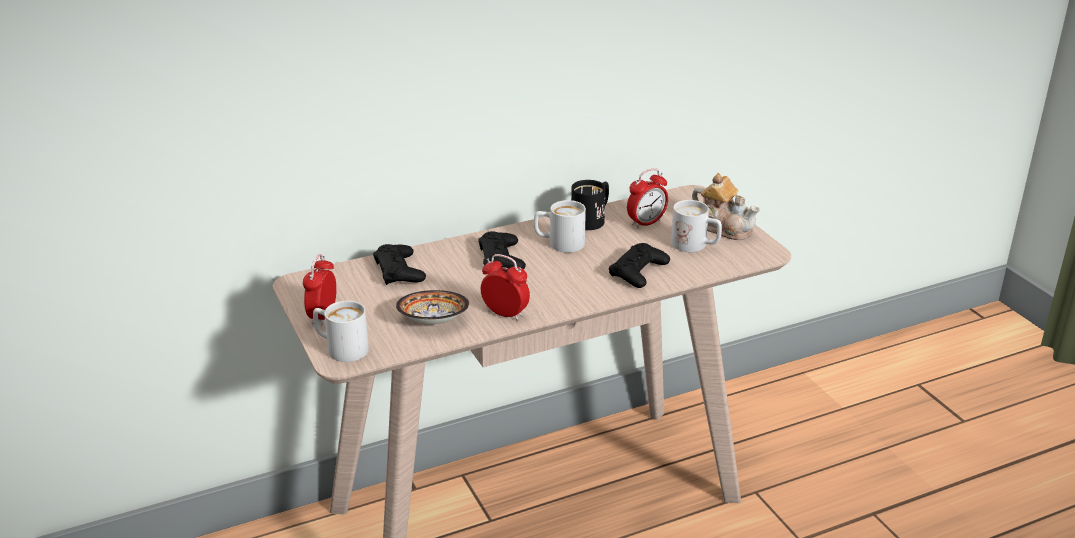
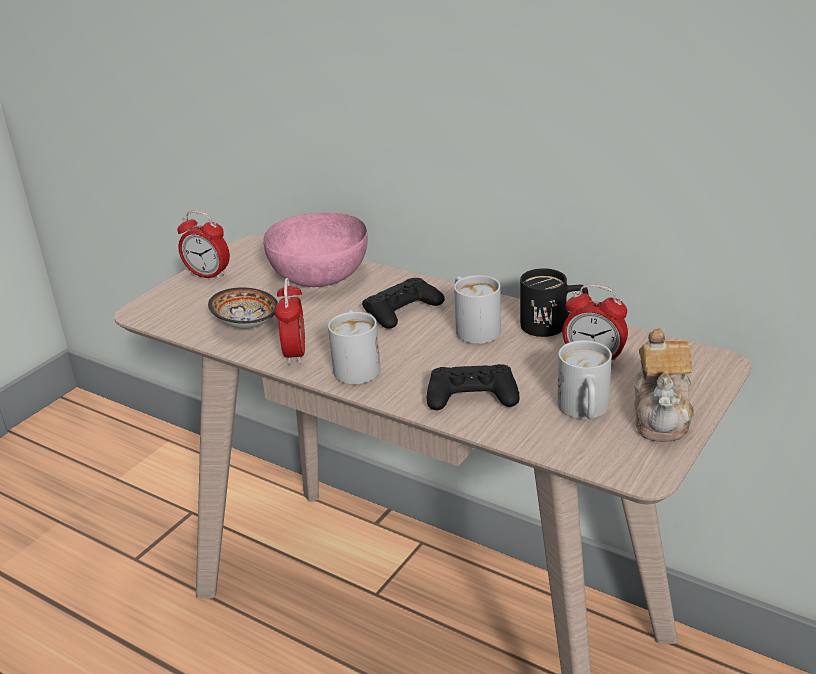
camera: 60 degrees right, 0 degrees up
alarm clock [303,254,336,325] -> alarm clock turned 135 degrees counterclockwise [177,211,230,280]
white mug [313,301,369,362] -> white mug moved to [328,310,380,384]
black game controller [373,244,426,285] -> pink bowl [263,213,368,287]

